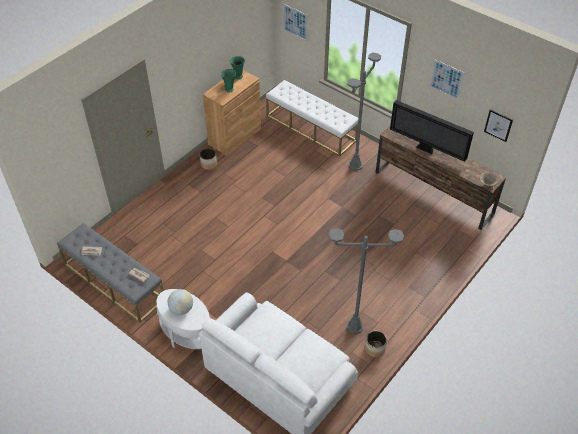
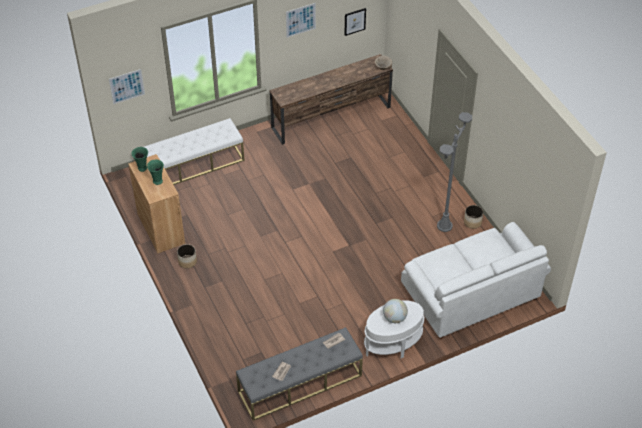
camera: 65 degrees left, 0 degrees up
grey floor lamp [347,53,381,170] -> none
television [390,100,474,162] -> none

